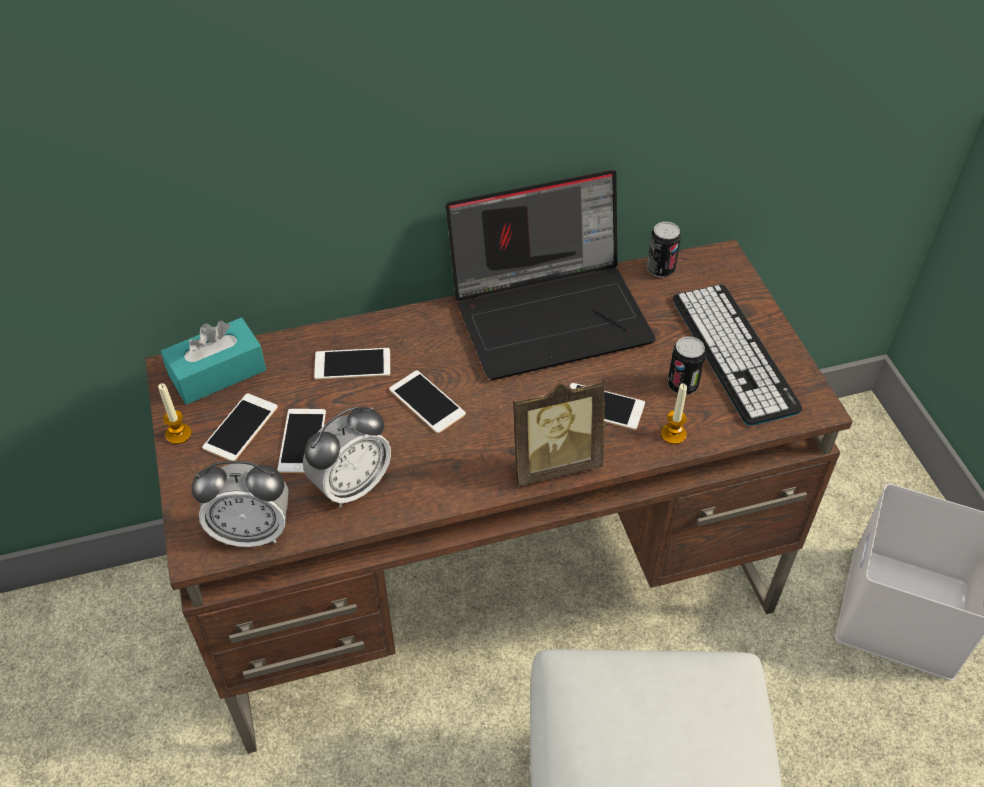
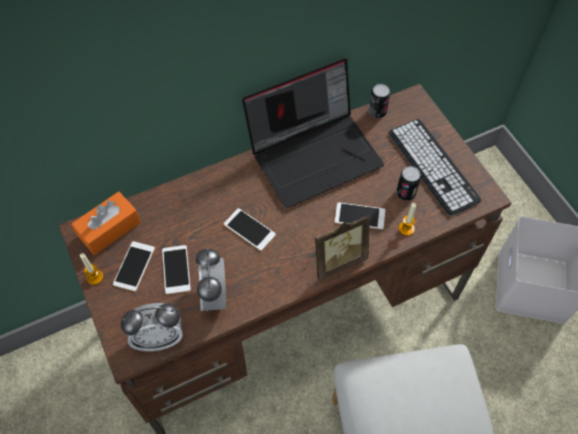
camera: 10 degrees left, 10 degrees up
turquoise tissue box [161,318,266,405] -> orange tissue box [71,192,141,255]
alarm clock [303,407,391,507] -> alarm clock turned 135 degrees clockwise [196,248,226,311]
phone [314,348,390,380] -> none

